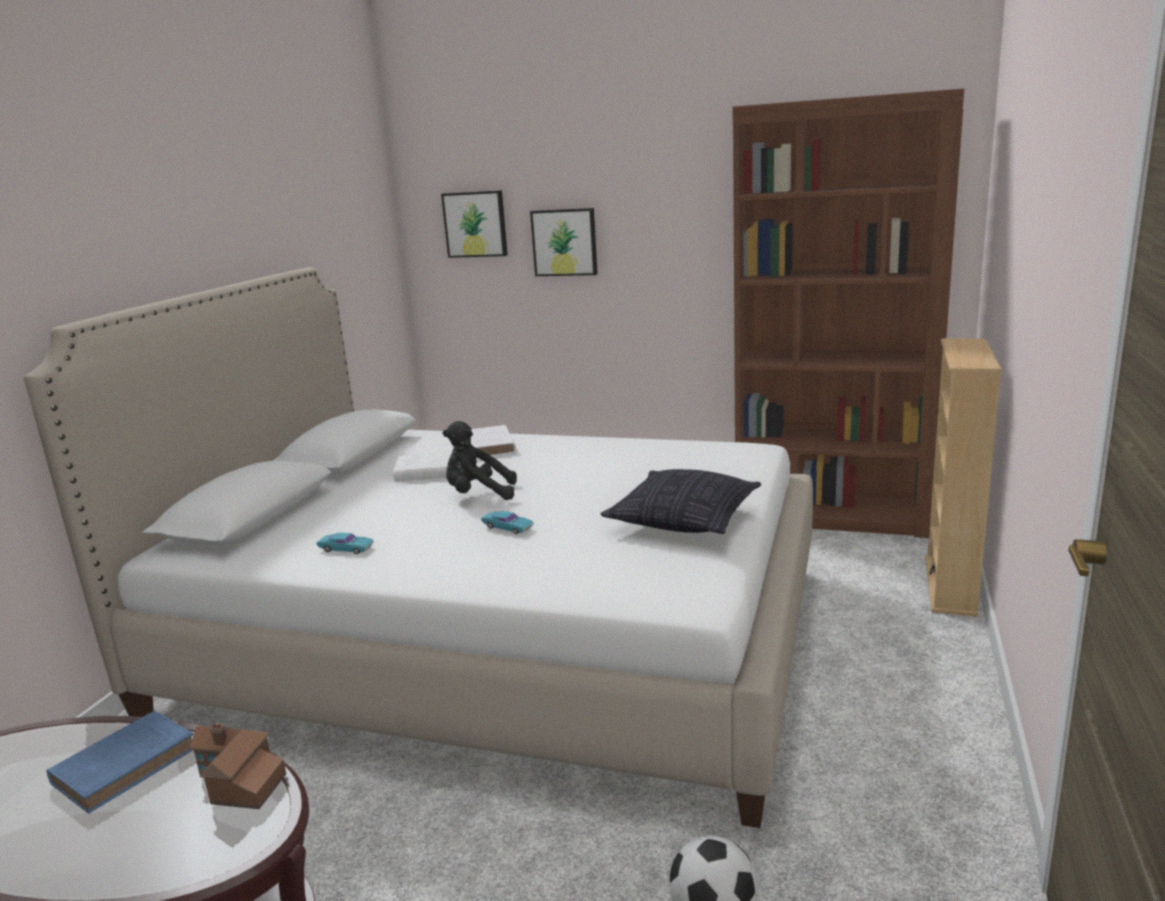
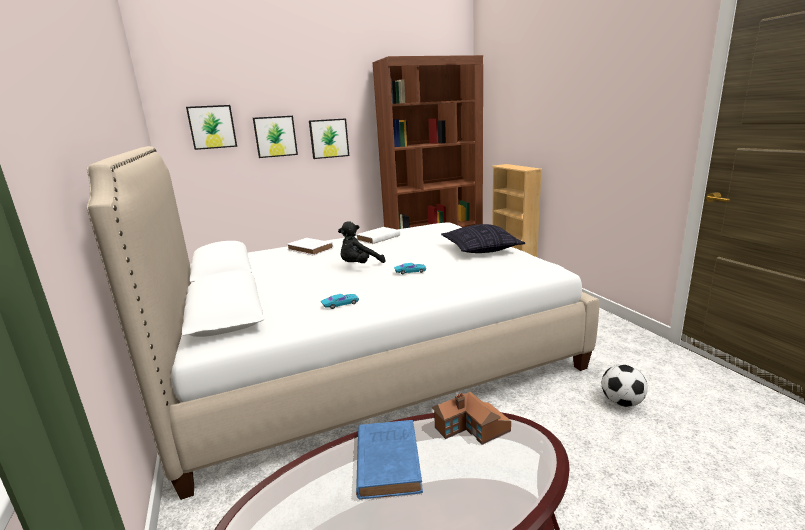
camera: 40 degrees left, 0 degrees up
white book [393,451,452,481] -> white book moved to [356,227,400,244]
none -> picture [309,118,349,159]

